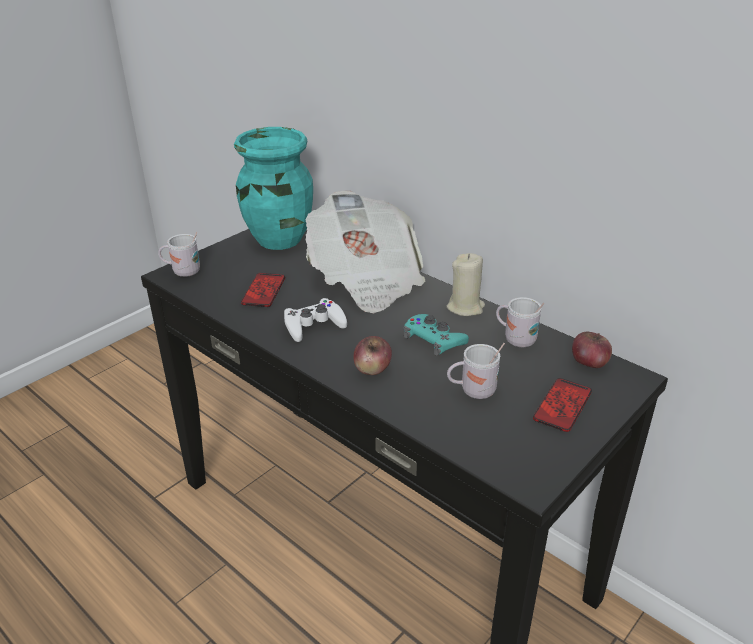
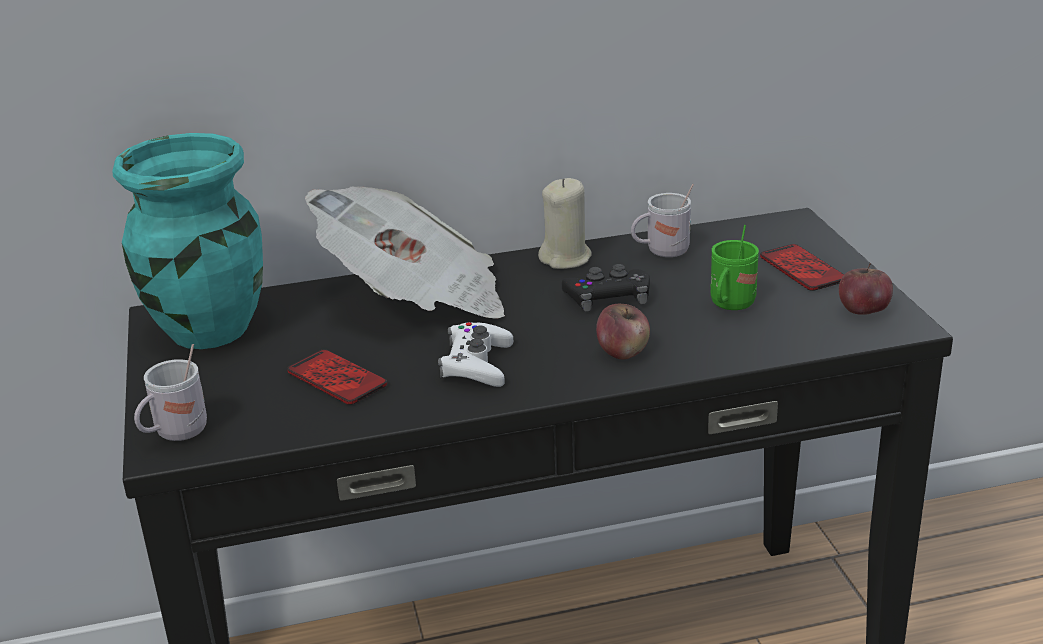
camera: 55 degrees left, 5 degrees down
turquoise game controller [403,314,469,356] -> black game controller [562,264,650,312]
white mug [447,343,505,399] -> green mug [711,225,759,310]
apple [572,332,612,368] -> apple moved to [839,263,893,315]

